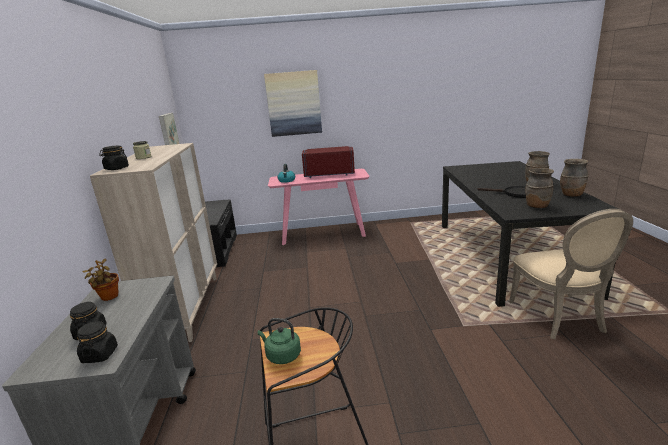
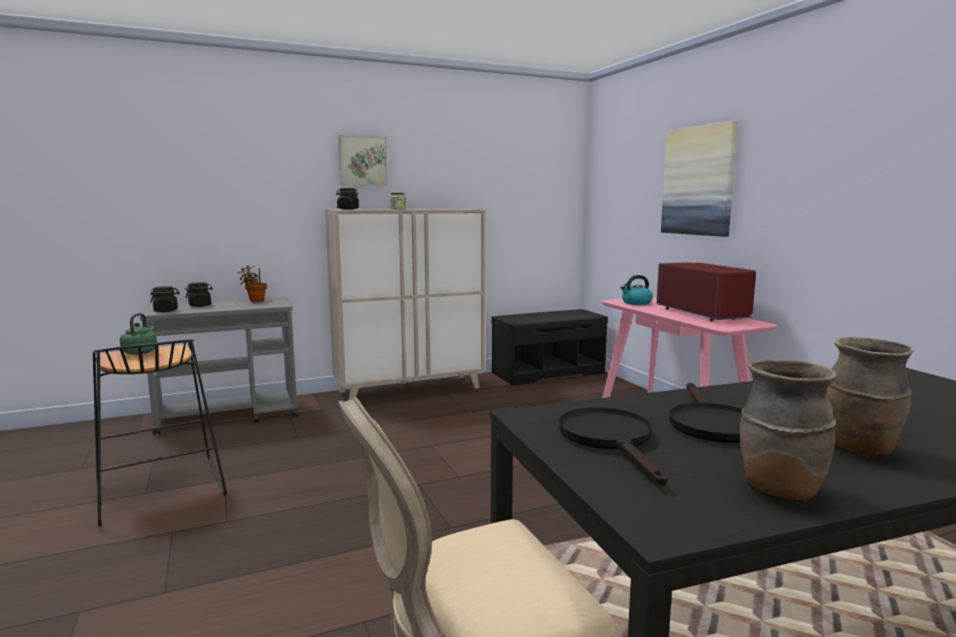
camera: 70 degrees right, 10 degrees down
picture [159,113,180,145] -> picture moved to [338,135,388,186]
brown vase [525,168,554,208] -> black frying pan [558,407,668,485]

